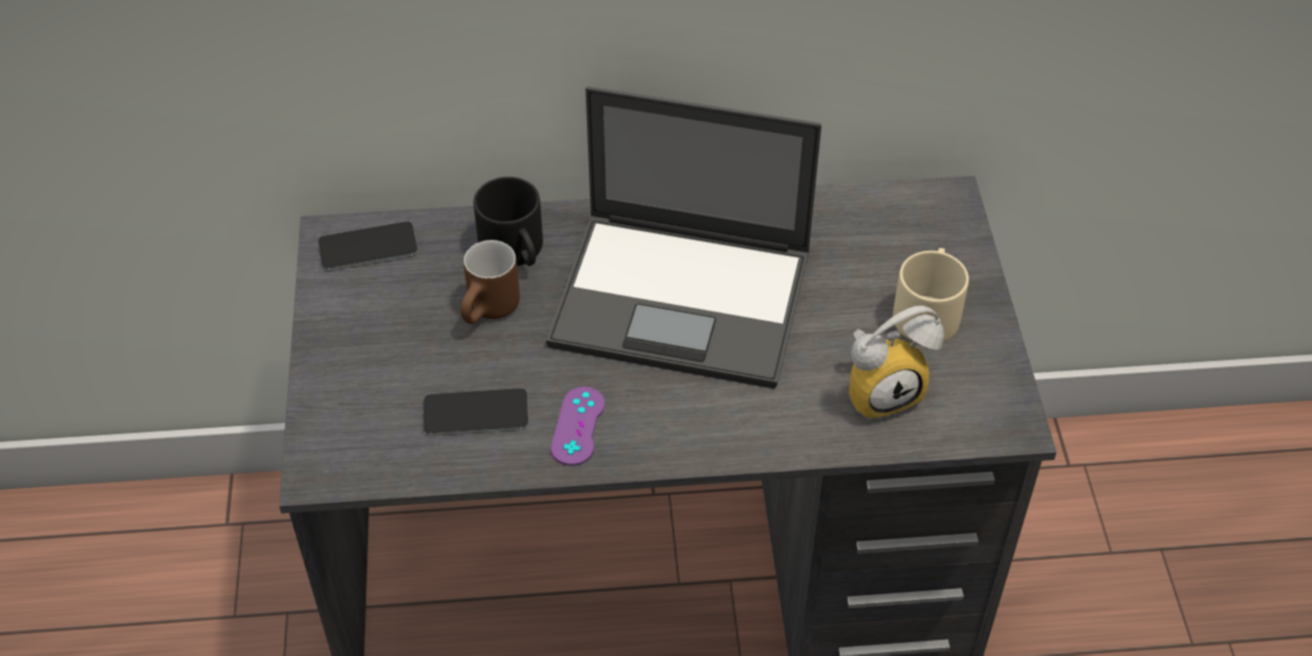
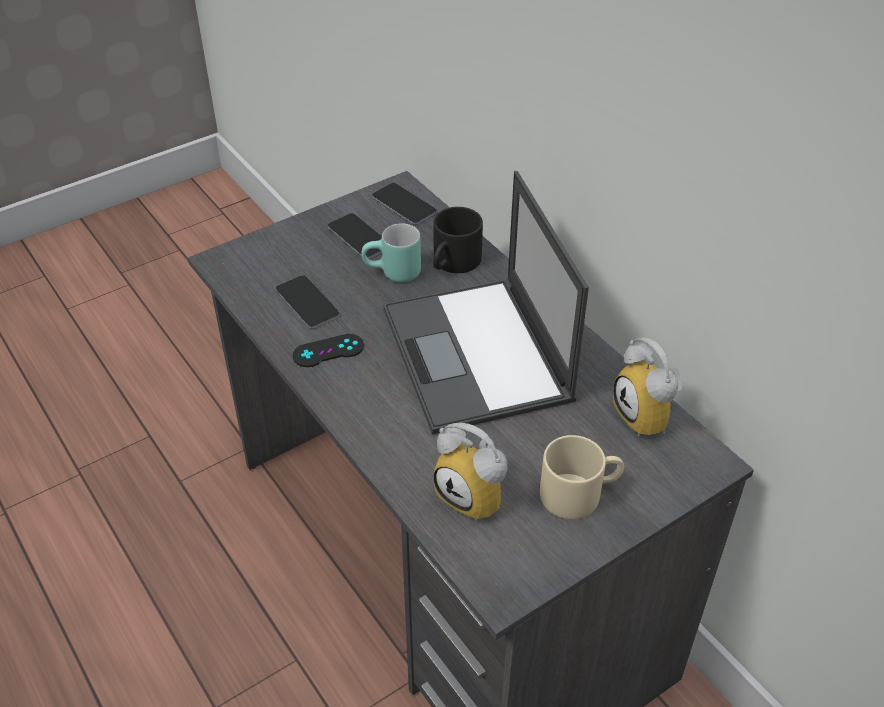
camera: 60 degrees right, 5 degrees down
brown mug [460,240,520,324] -> turquoise mug [361,223,421,282]
purple game controller [551,387,605,466] -> black game controller [293,334,364,367]
none -> phone [328,213,382,259]
none -> alarm clock [613,338,683,437]

